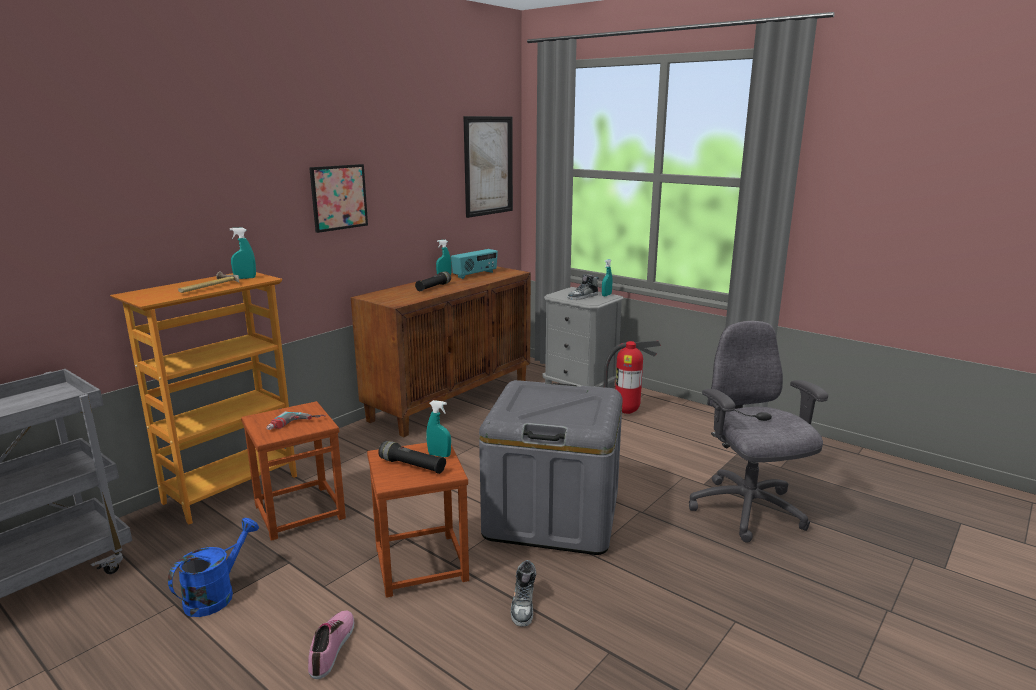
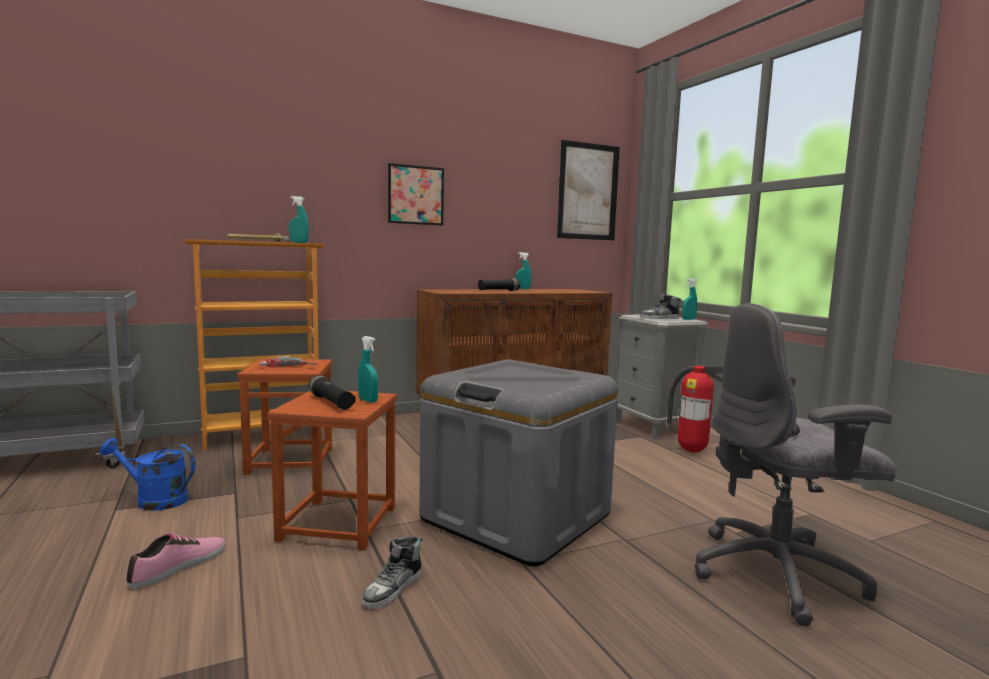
camera: 25 degrees right, 10 degrees down
blue watering can [168,518,259,617] -> blue watering can turned 135 degrees counterclockwise [100,438,195,511]
radio [451,249,498,279] -> none
grey office chair [689,321,828,543] -> grey office chair turned 105 degrees counterclockwise [695,303,897,626]

